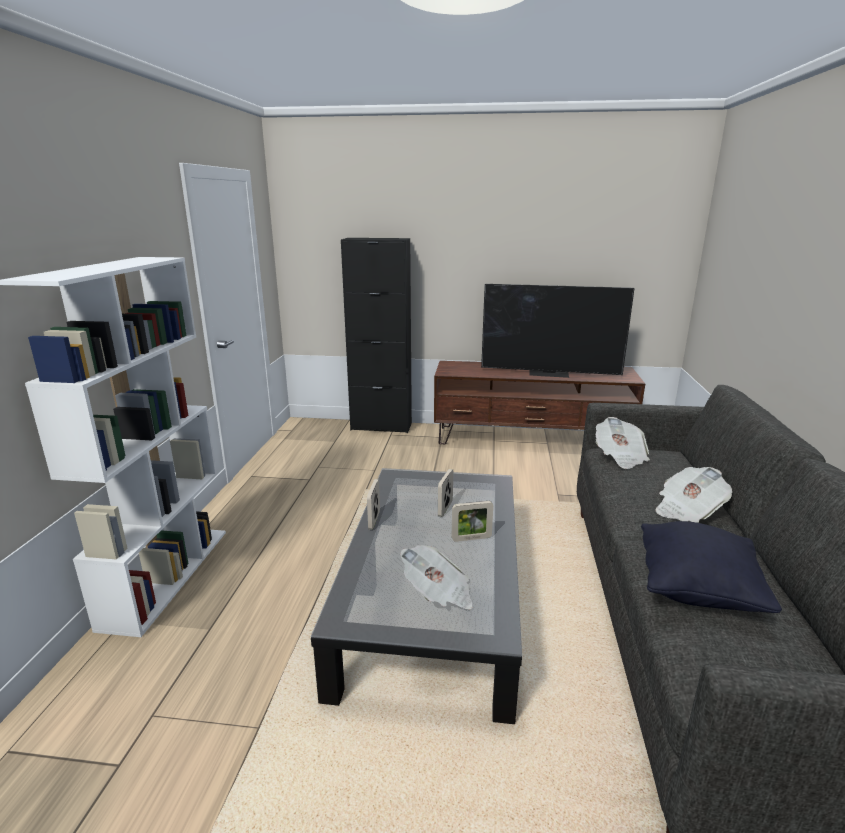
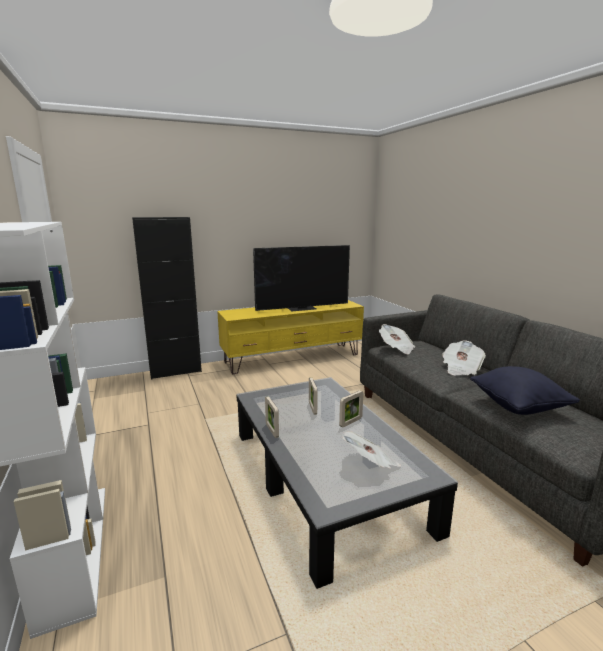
camera: 30 degrees left, 5 degrees down
brown tv stand [434,361,645,444] -> yellow tv stand [217,300,364,374]

